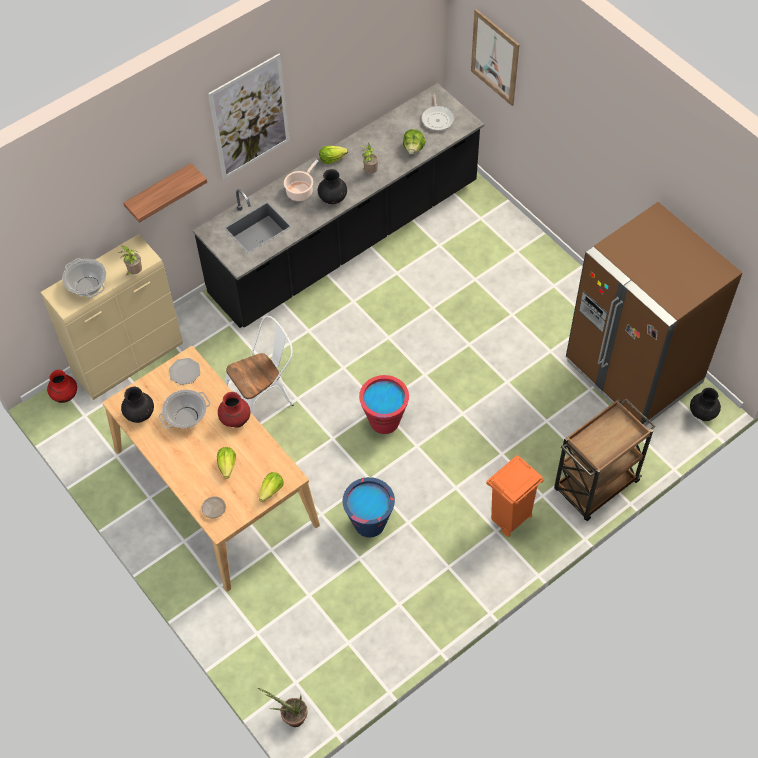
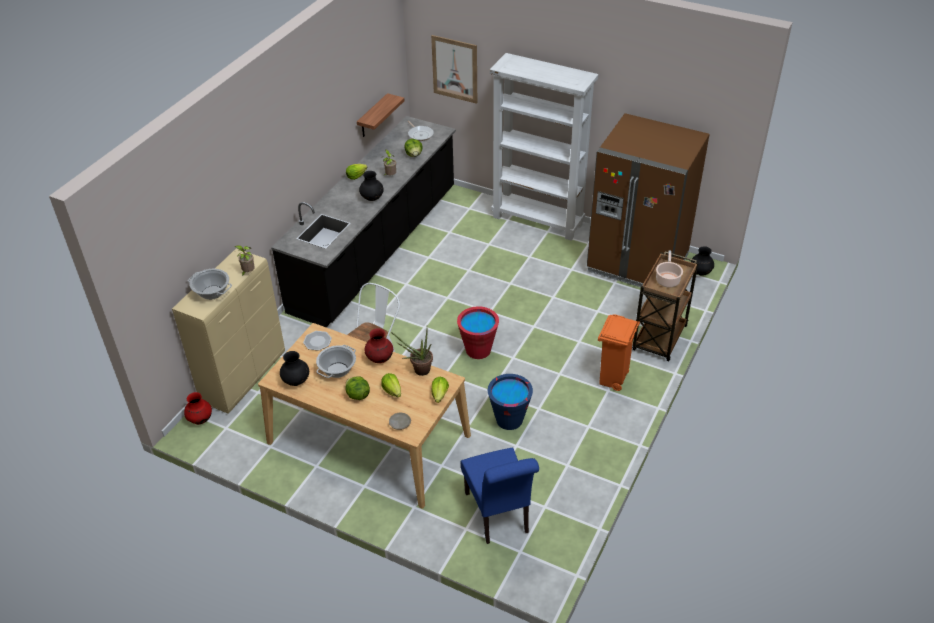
camera: 25 degrees left, 15 degrees down
shelf [123,163,207,223] -> shelf moved to [357,93,404,137]
picture [208,54,289,179] -> none
potted plant [258,688,308,727] -> potted plant moved to [391,328,433,376]
cooking pot [284,160,319,201] -> cooking pot moved to [656,250,683,288]
none -> lettuce [345,376,370,400]
none -> blue chair [461,448,539,544]
none -> white bookcase [490,53,598,241]

